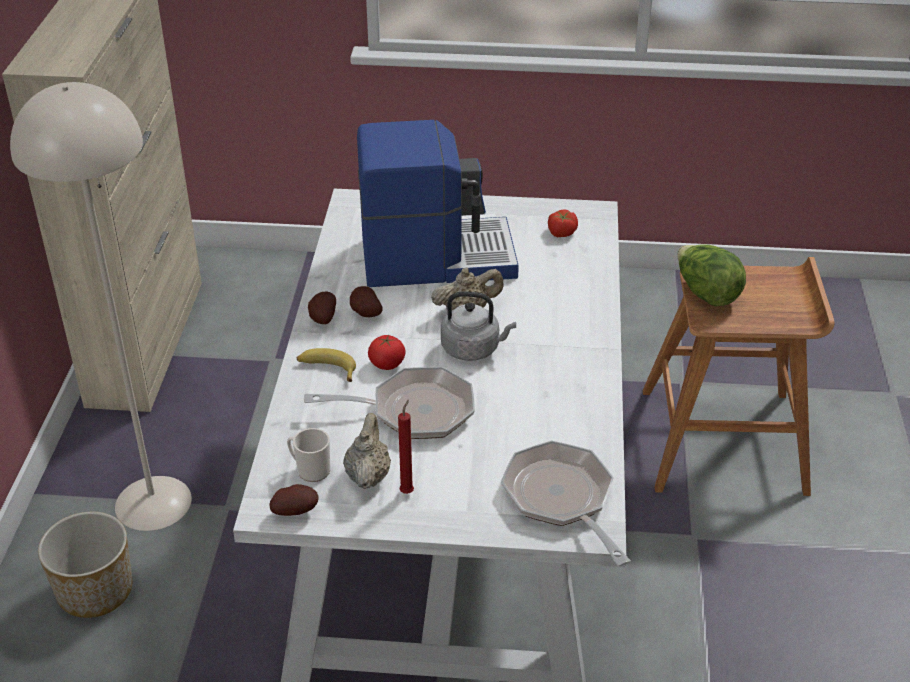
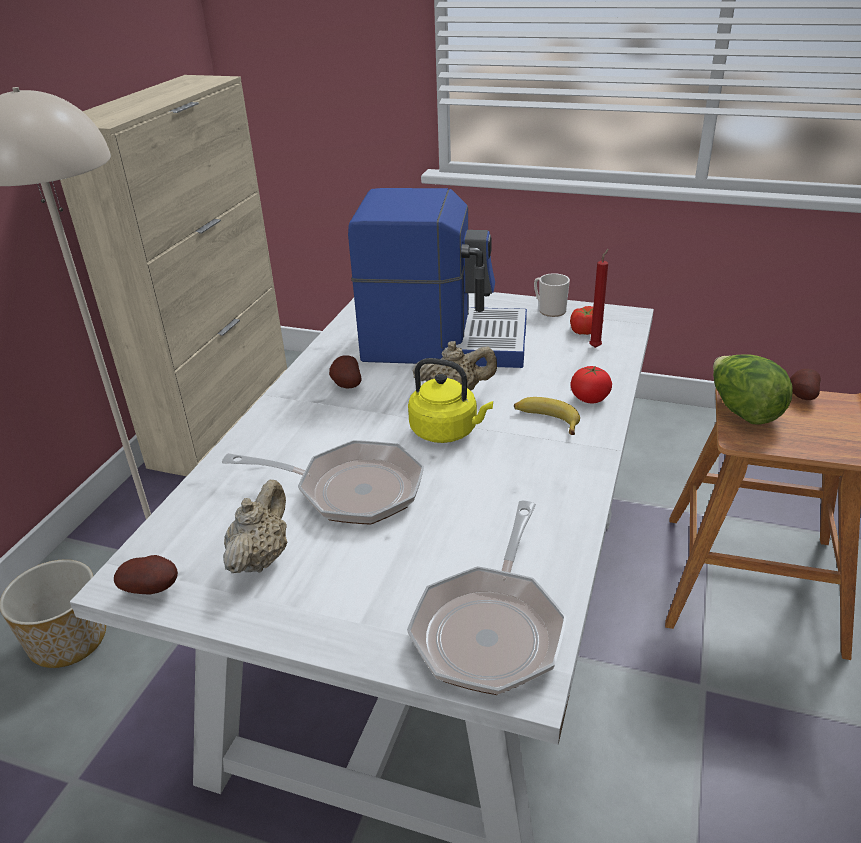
camera: 15 degrees right, 5 degrees down
mug [287,428,330,482] -> mug moved to [534,273,570,317]
banana [297,348,356,382] -> banana moved to [514,397,580,435]
potato [308,291,336,324] -> potato moved to [790,369,821,400]
tomato [368,334,406,370] -> tomato moved to [571,365,612,404]
red candle [398,399,414,494] -> red candle moved to [589,249,608,348]
grey kettle [441,291,516,361] -> yellow kettle [408,358,493,443]
frying pan [501,440,631,566] -> frying pan turned 150 degrees counterclockwise [407,500,567,695]

